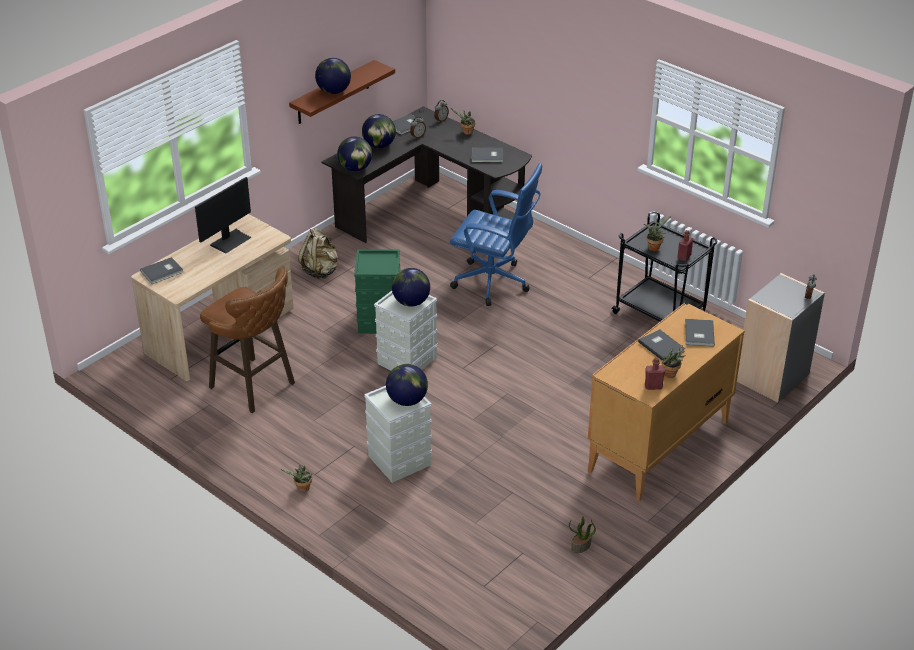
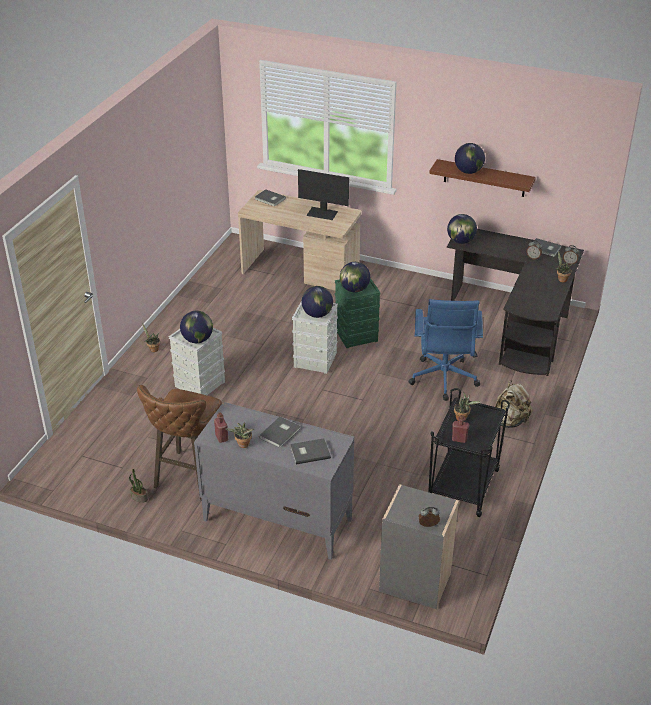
camera: 70 degrees right, 0 degrees up
brown stool [200,266,295,413] -> brown stool moved to [137,385,222,500]
beige backpack [298,228,338,279] -> beige backpack moved to [495,380,532,428]
globe [362,114,396,148] -> globe moved to [340,262,370,292]
grey book [472,147,503,163] -> none
brown cabinet [588,303,744,501] -> grey cabinet [194,402,354,560]

